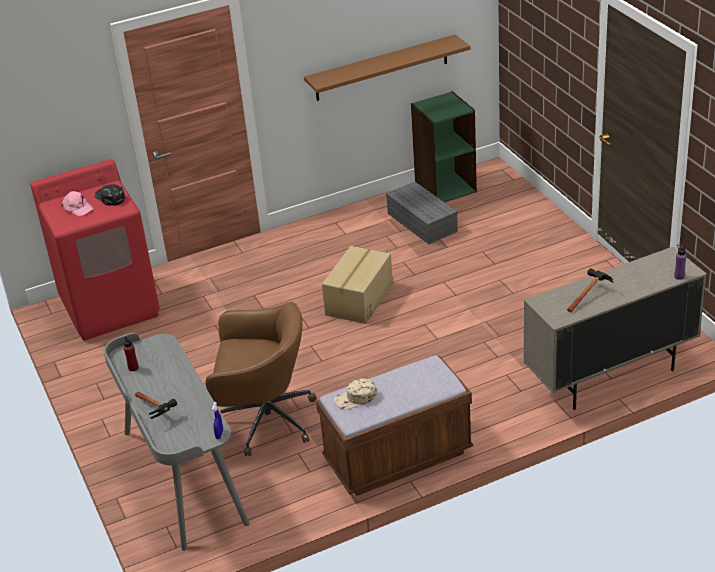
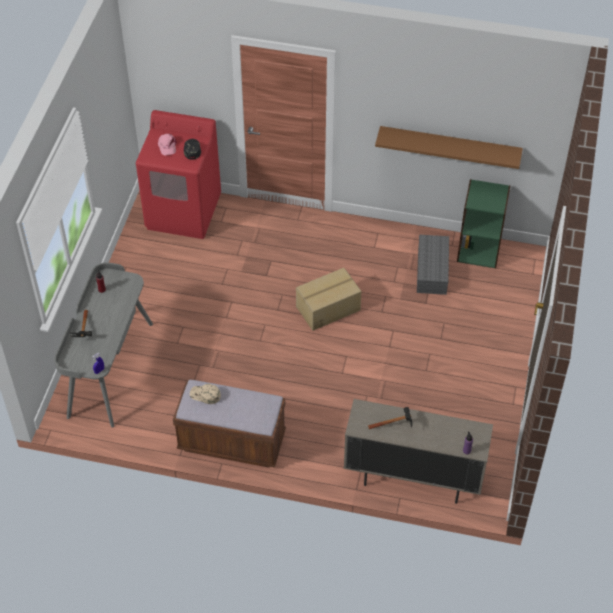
camera: 35 degrees right, 15 degrees up
brown office chair [206,302,317,456] -> none

